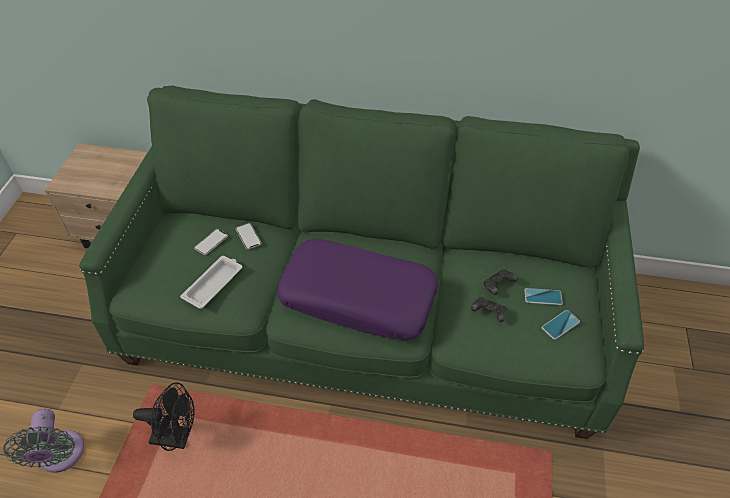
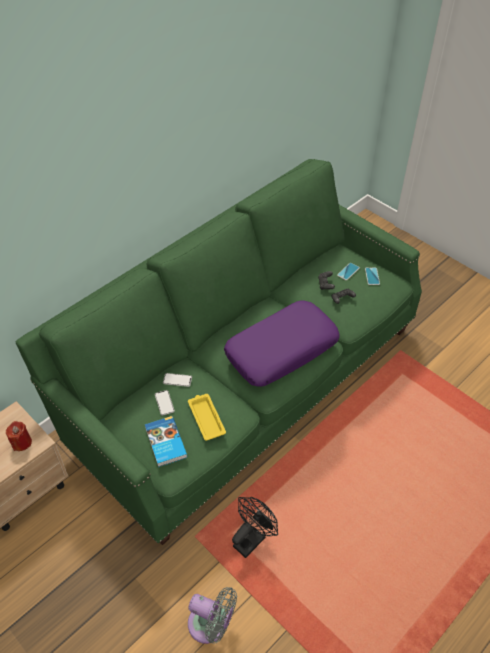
camera: 55 degrees left, 0 degrees up
white tray [180,256,242,309] -> yellow tray [188,394,226,441]
none -> red candle [6,421,32,451]
none -> book [145,416,187,467]

